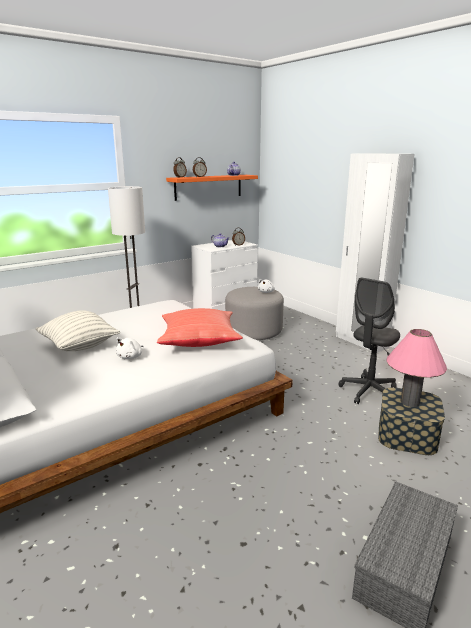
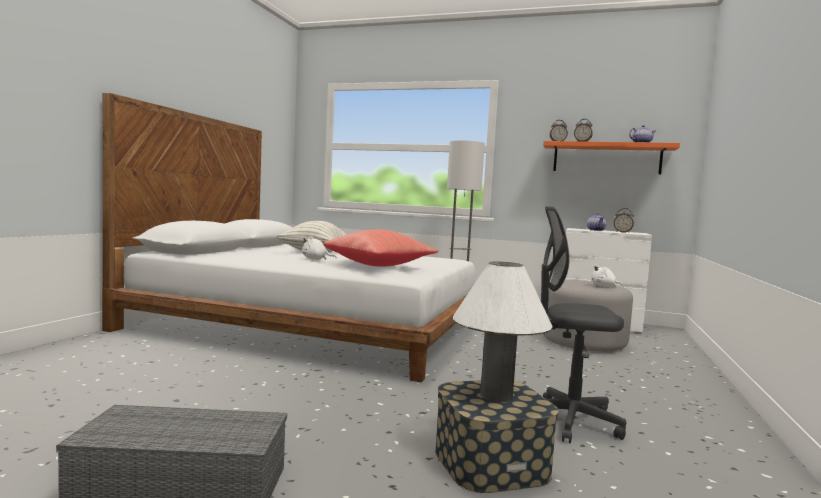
camera: 55 degrees right, 15 degrees down
white wardrobe [336,153,414,353] -> none
pink table lamp [386,329,447,407] -> white table lamp [453,262,553,402]

